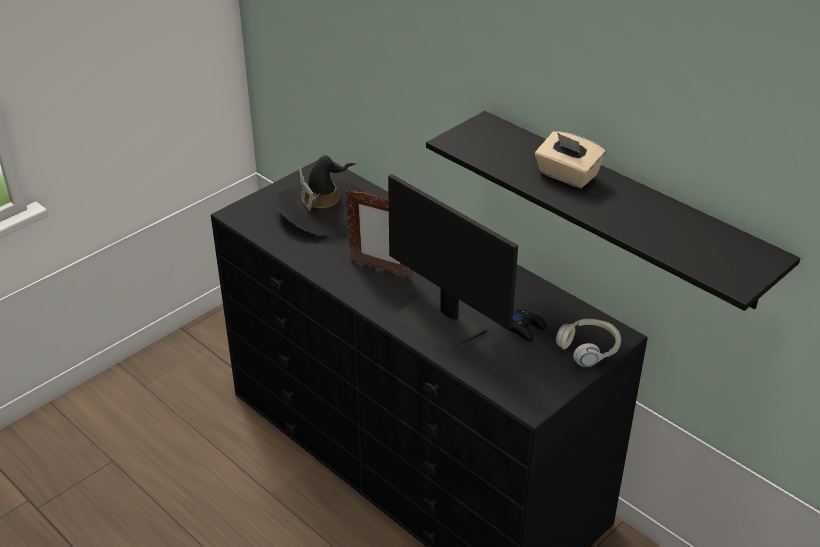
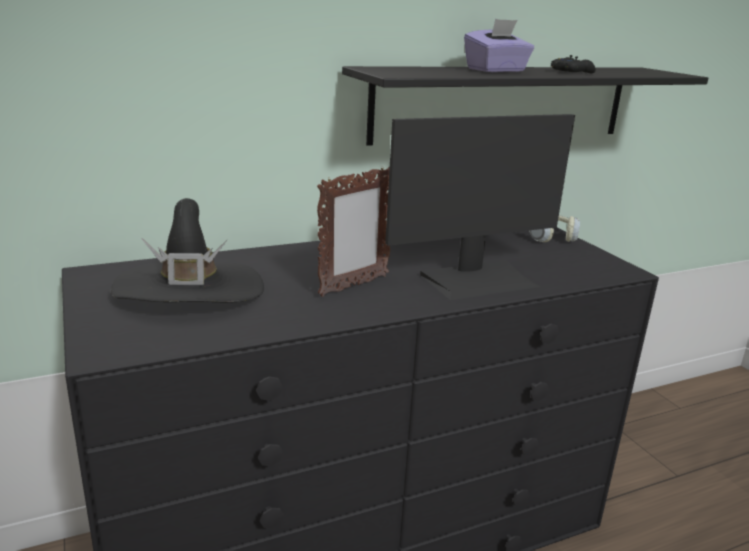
camera: 70 degrees left, 15 degrees down
black game controller [510,310,546,342] -> black game controller moved to [551,55,596,73]
beige tissue box [535,131,606,188] -> purple tissue box [464,19,534,72]

